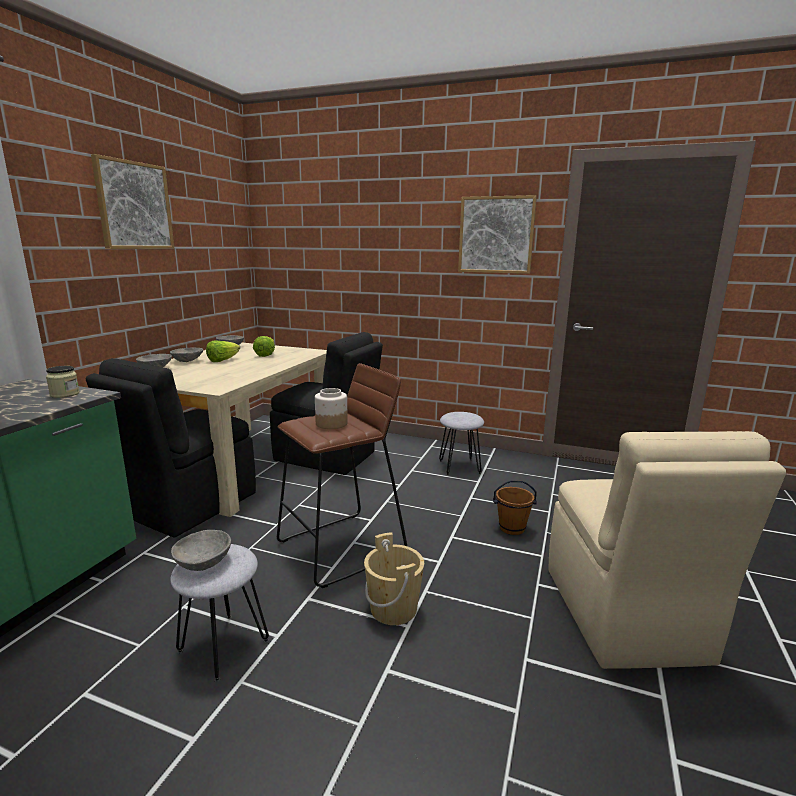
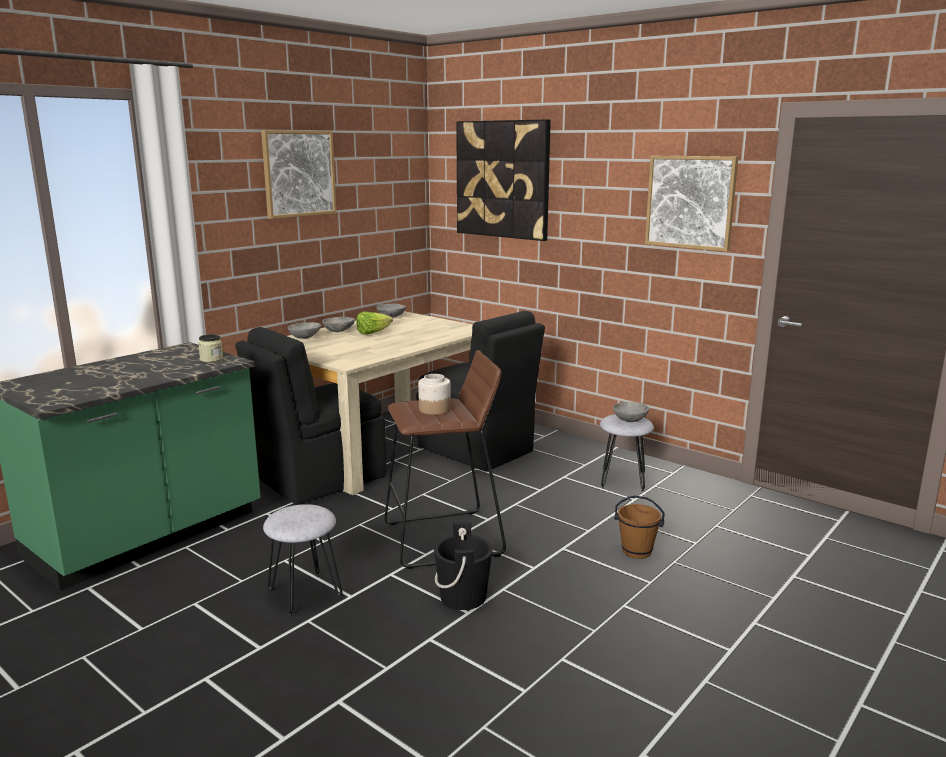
camera: 20 degrees right, 0 degrees up
grey bowl [171,530,231,571] -> grey bowl moved to [613,402,649,422]
lettuce [253,336,275,357] -> none
beige bucket [364,532,424,625] -> black bucket [434,522,493,610]
beige chair [548,431,786,669] -> none
none -> picture [456,119,551,241]

